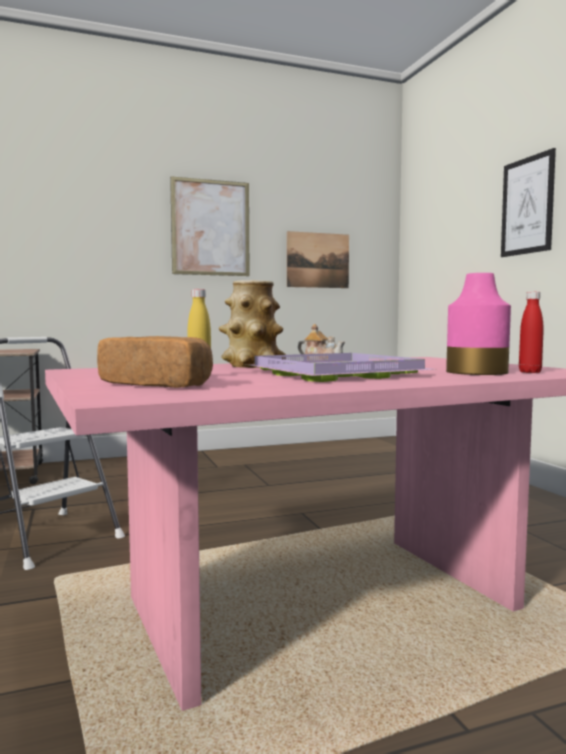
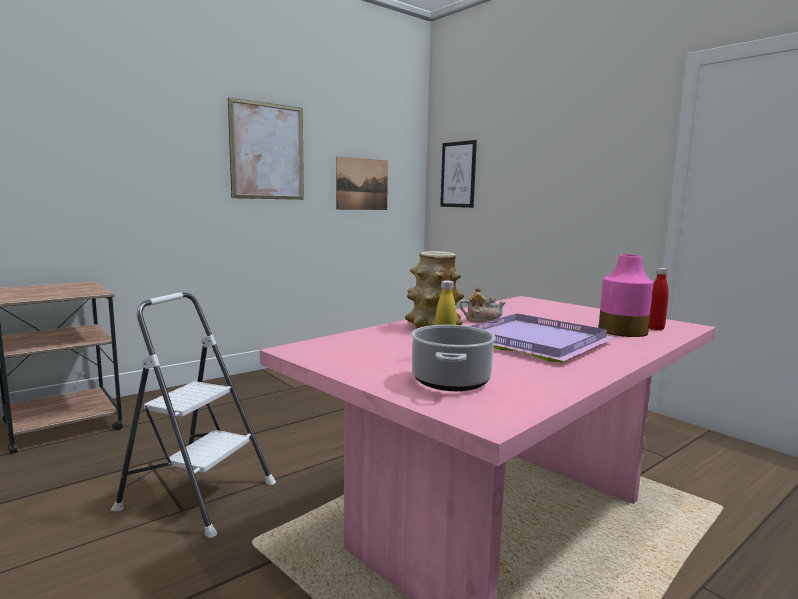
camera: 20 degrees left, 5 degrees up
bread [97,336,213,388] -> cooking pot [411,325,496,391]
picture [501,148,556,257] -> picture moved to [440,140,477,208]

